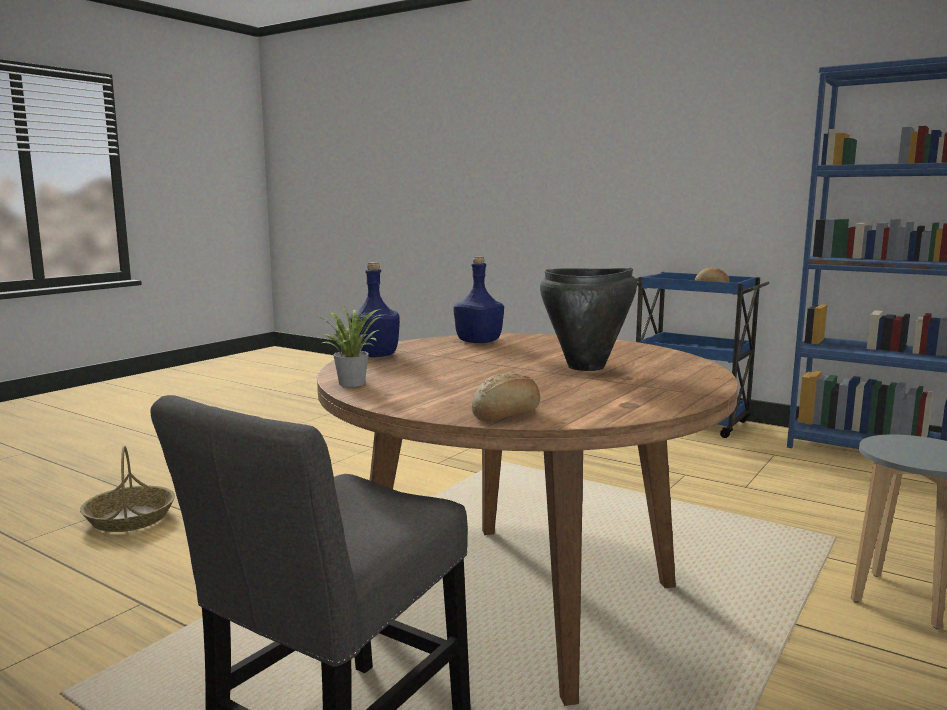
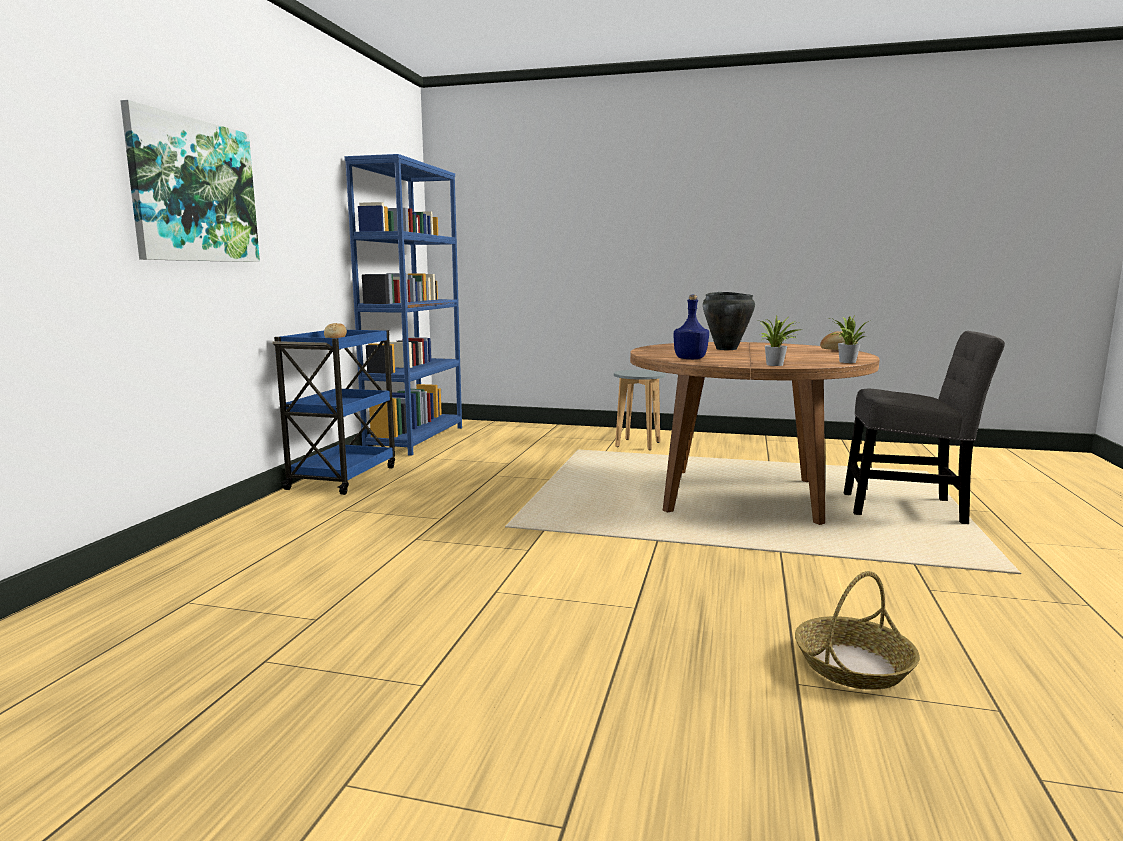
camera: 110 degrees left, 0 degrees up
blue bottle [349,262,400,357] -> potted plant [761,316,801,366]
none -> picture [120,100,260,262]

